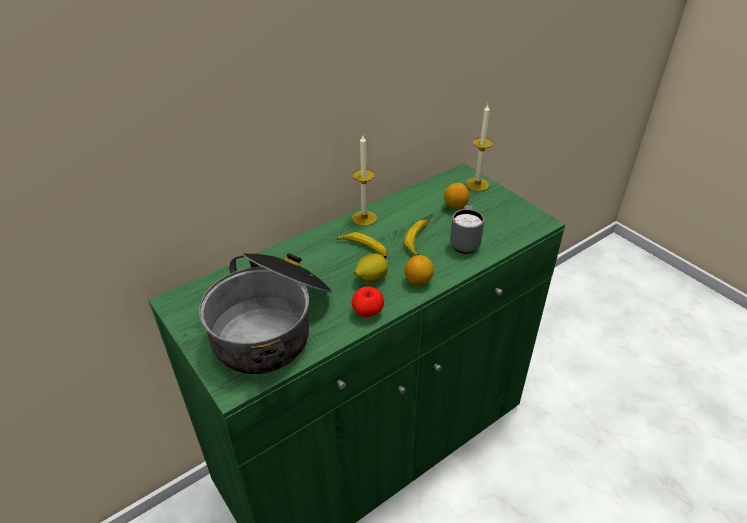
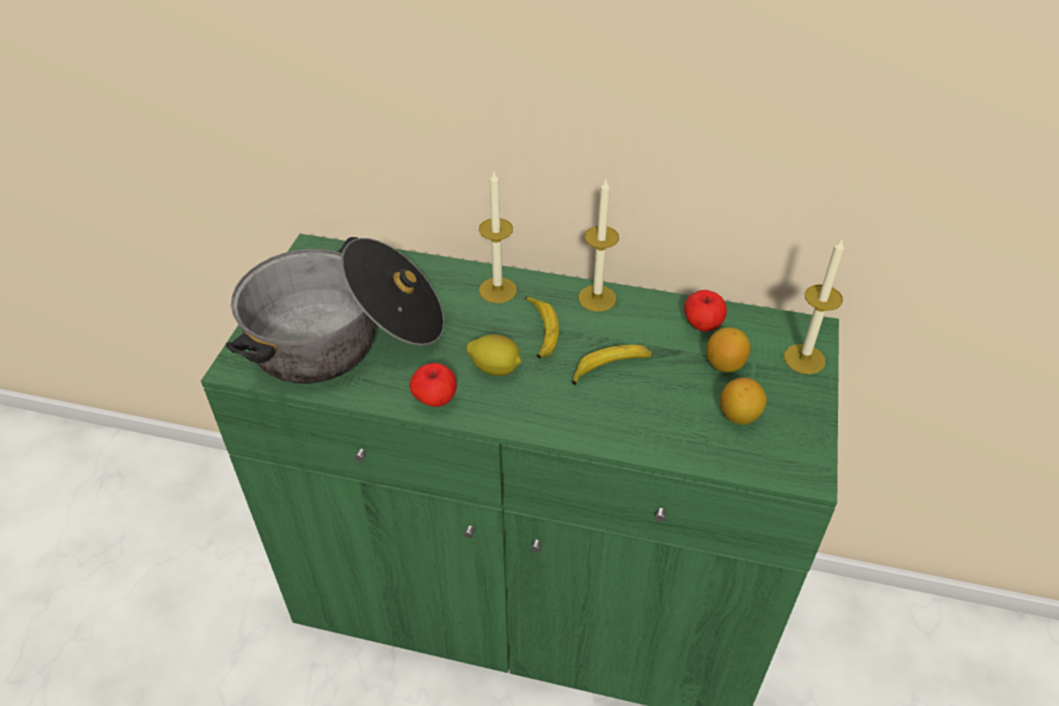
camera: 50 degrees right, 5 degrees up
lemon [405,255,434,286] -> lemon moved to [720,378,767,425]
grey mug [450,205,485,254] -> none
none -> candle [479,172,517,303]
none -> apple [684,290,727,332]

